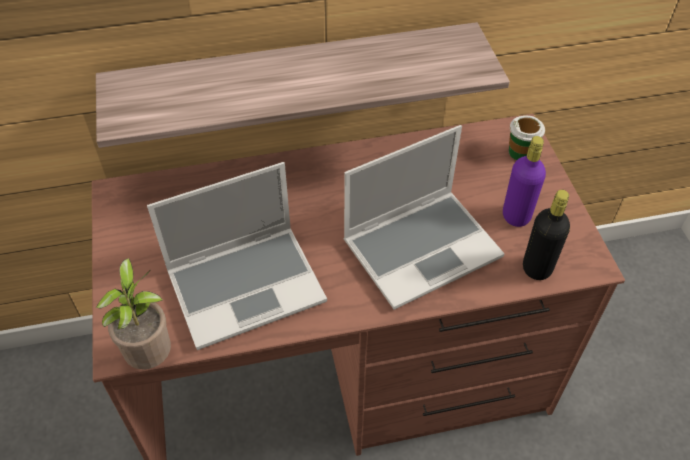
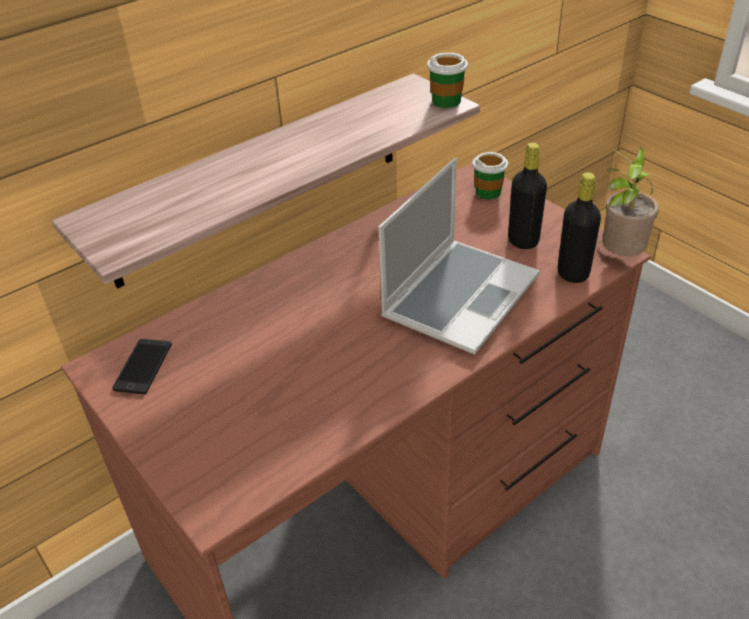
camera: 25 degrees left, 10 degrees down
potted plant [95,258,171,369] -> potted plant moved to [599,147,659,256]
laptop [147,162,327,350] -> none
purple bottle [503,136,546,227] -> black bottle [508,143,547,249]
none -> phone [112,339,172,394]
none -> cup [427,52,468,108]

